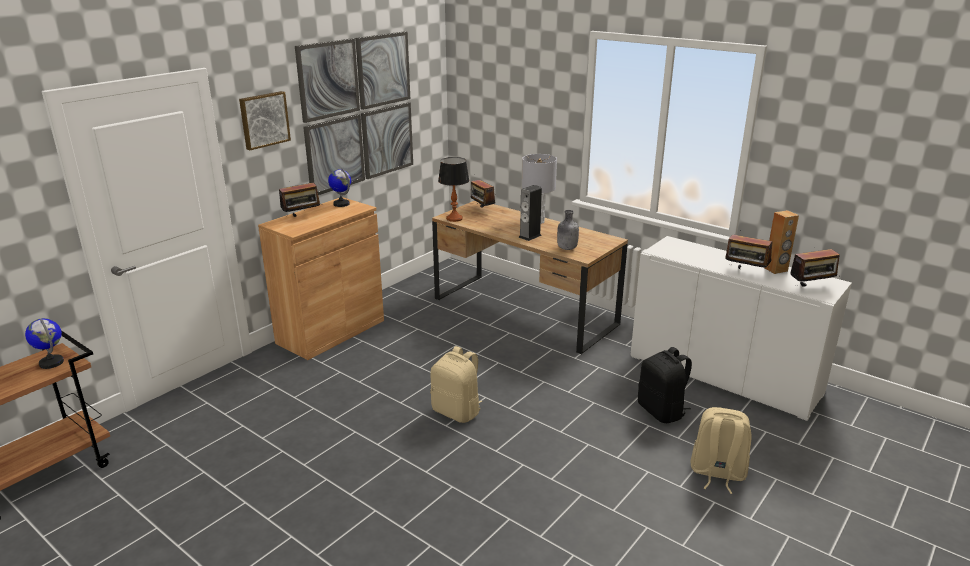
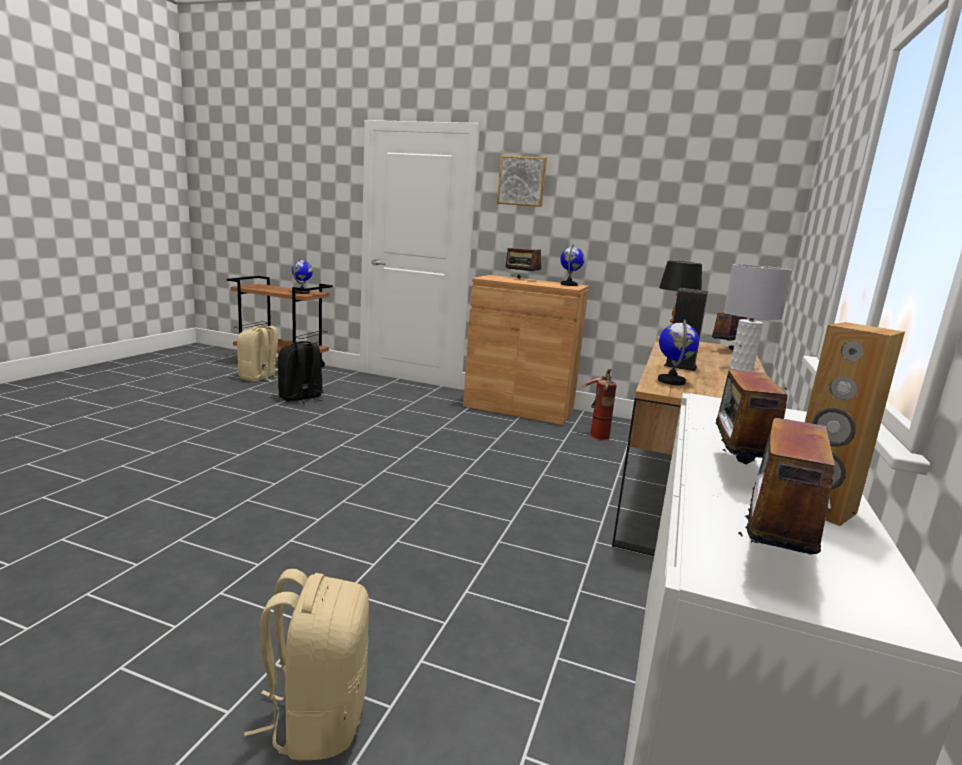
camera: 70 degrees right, 10 degrees down
picture [295,31,413,195] -> none
beige backpack [430,346,482,423] -> beige backpack moved to [237,325,278,382]
grey bottle [557,210,579,250] -> globe [658,319,699,385]
black backpack [638,347,692,423] -> black backpack moved to [278,341,323,404]
radio [790,249,840,286] -> radio turned 60 degrees clockwise [738,387,855,555]
none -> fire extinguisher [582,369,616,440]

